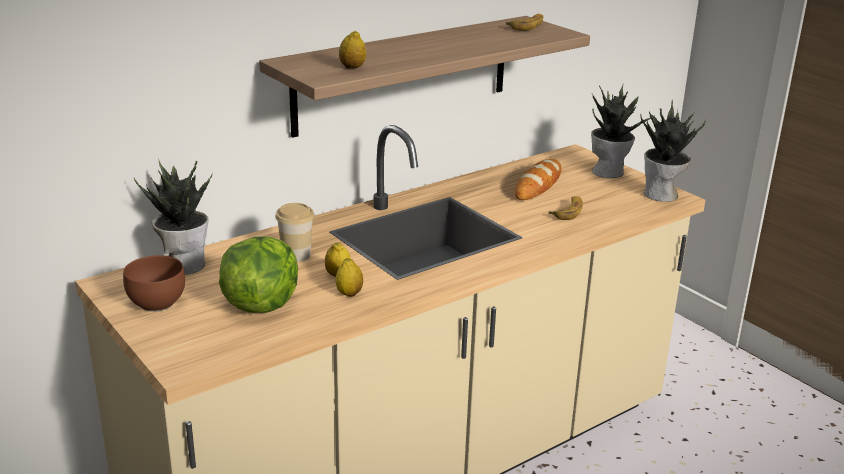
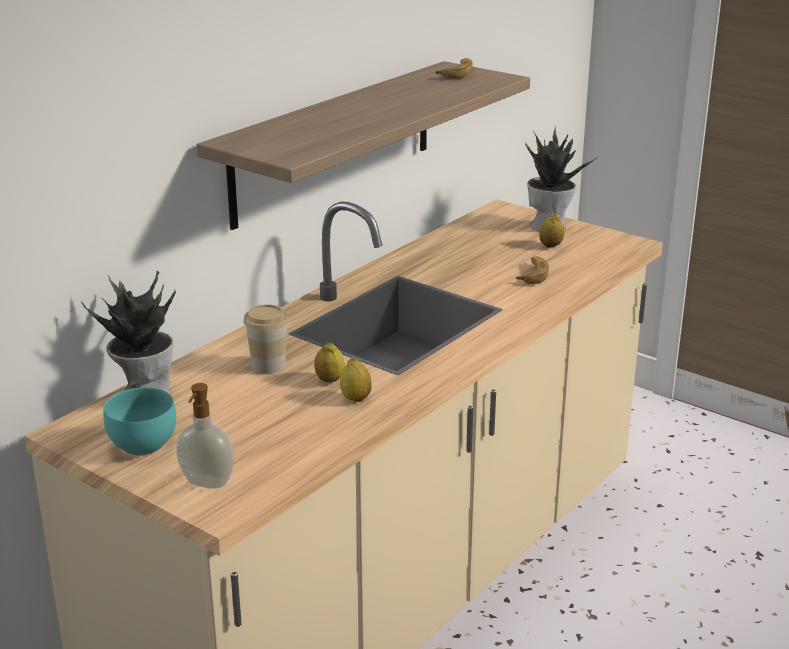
camera: 15 degrees left, 0 degrees up
brown bowl [123,255,185,312] -> turquoise bowl [103,387,176,456]
lettuce [219,237,298,313] -> none
lemon [339,30,366,69] -> lemon moved to [539,213,565,248]
bread [515,159,561,200] -> none
potted plant [640,100,706,202] -> none
none -> soap dispenser [176,383,234,489]

